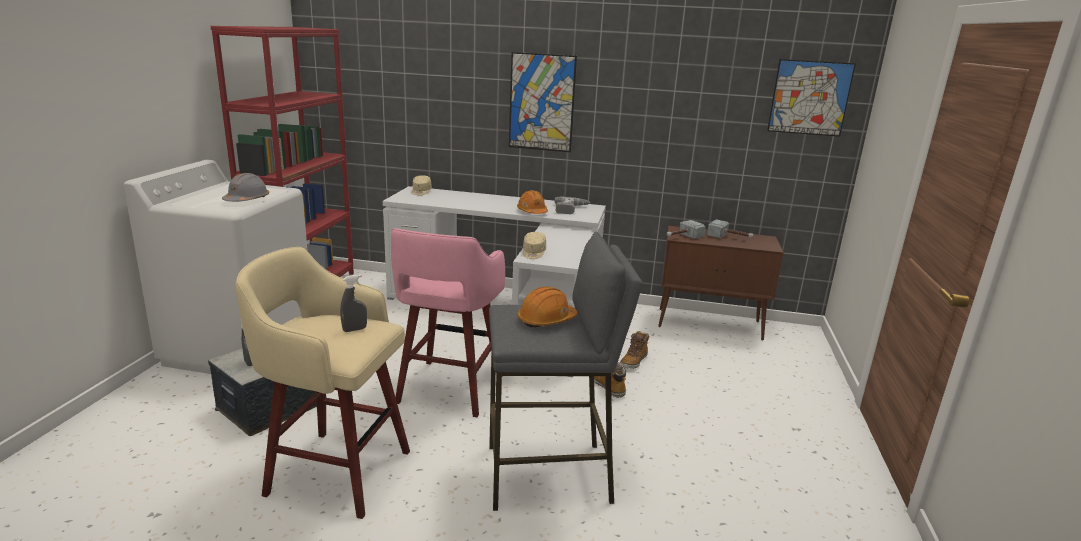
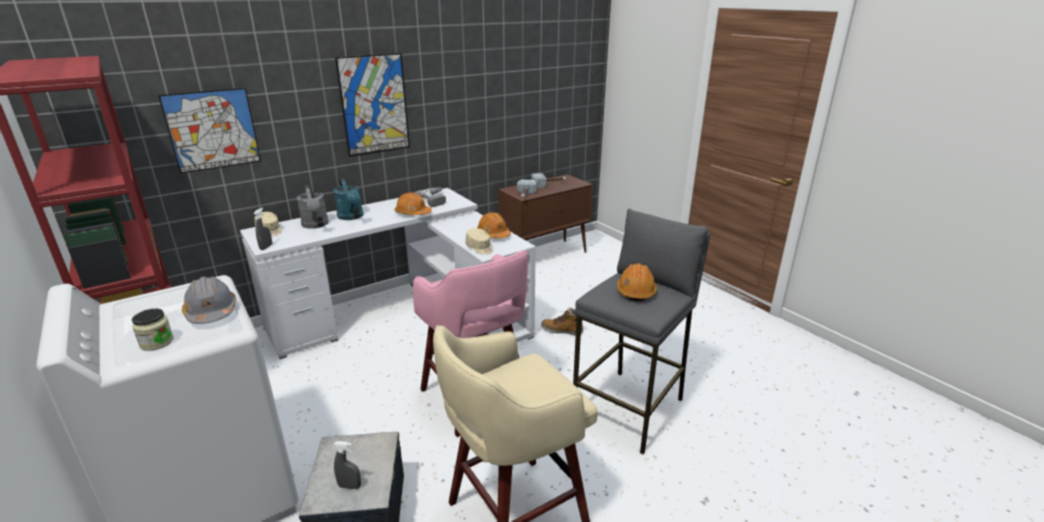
camera: 45 degrees left, 5 degrees up
grey spray bottle [340,275,367,332] -> grey spray bottle moved to [254,208,272,250]
boot [620,331,649,369] -> none
picture [767,59,856,137] -> picture moved to [158,88,261,174]
none -> jar [132,309,174,351]
none -> grey watering can [296,185,329,229]
none -> turquoise watering can [333,178,363,220]
none -> orange hard hat [477,212,511,239]

